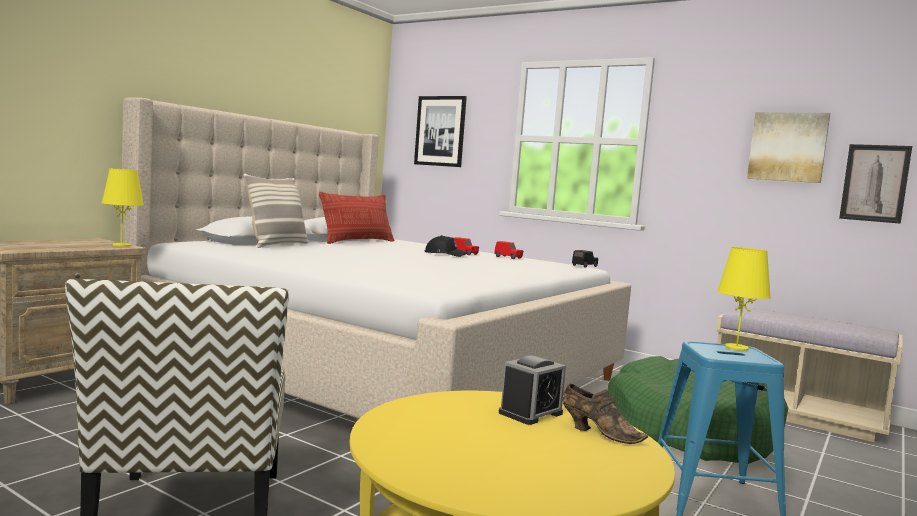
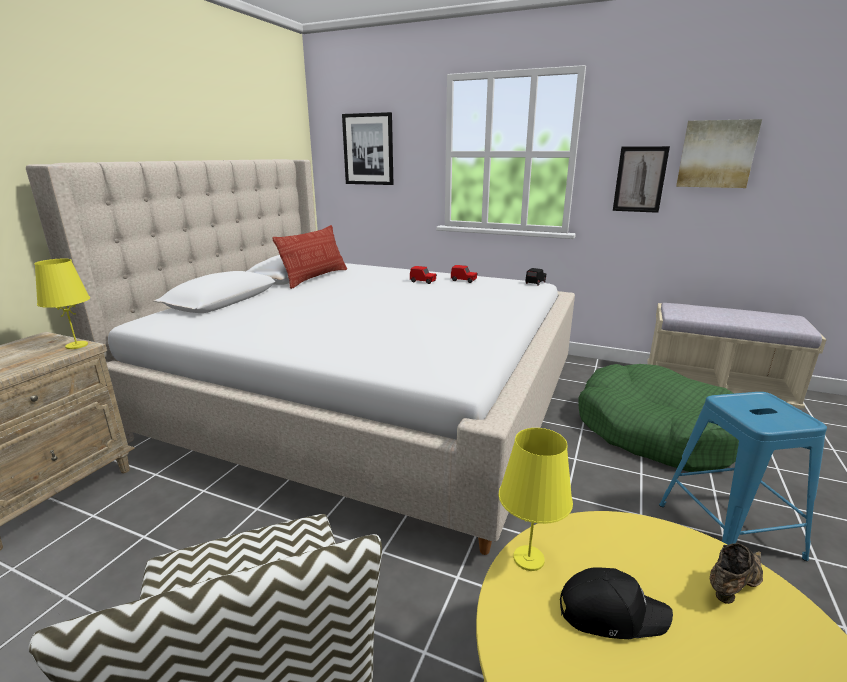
camera: 10 degrees left, 15 degrees up
pillow [243,174,308,248] -> none
black cap [424,235,467,257] -> black cap moved to [560,567,673,639]
alarm clock [499,355,566,425] -> none
brown shoe [562,384,648,444] -> brown shoe turned 60 degrees counterclockwise [710,543,763,604]
yellow table lamp [717,247,771,351] -> yellow table lamp moved to [499,428,573,571]
picture [839,144,912,224] -> picture moved to [613,146,670,213]

